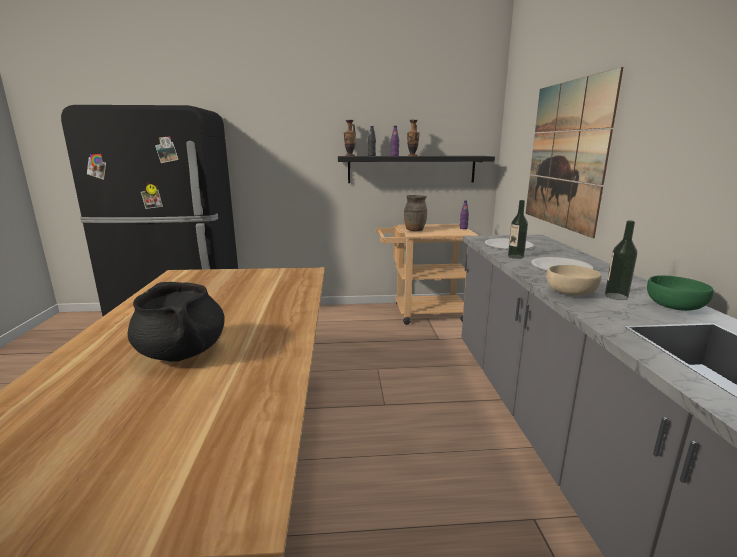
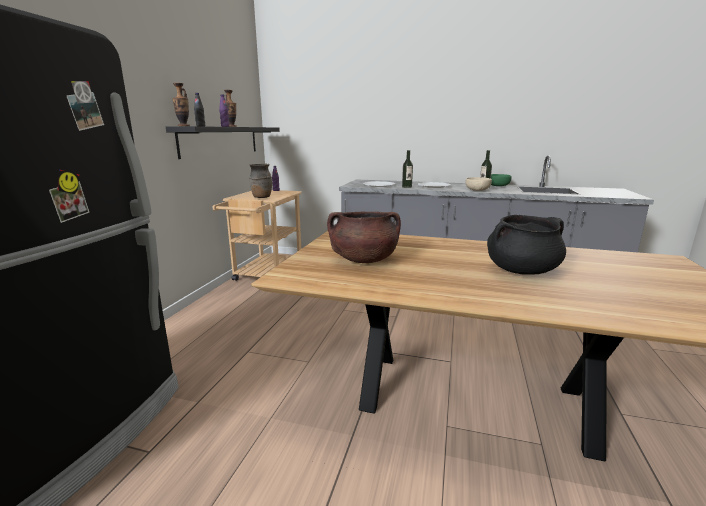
camera: 70 degrees left, 0 degrees up
picture [525,67,623,238] -> none
none -> brown cooking pot [327,212,401,263]

